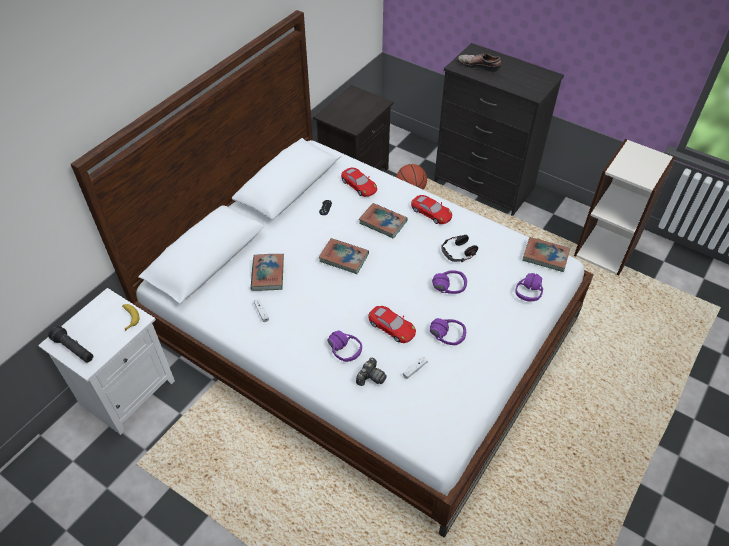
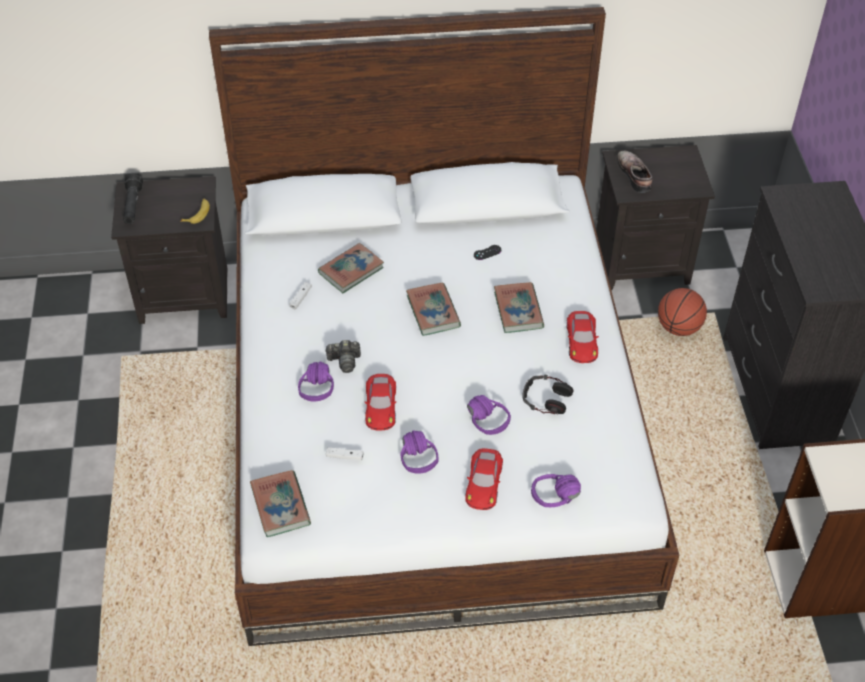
camera: 50 degrees right, 0 degrees up
white nightstand [38,288,175,435] -> black nightstand [111,176,227,324]
red toy car [341,168,377,197] -> red toy car moved to [465,448,503,510]
camera [356,358,387,386] -> camera moved to [325,340,361,373]
shoe [458,53,501,72] -> shoe moved to [617,151,652,193]
book [522,237,570,272] -> book moved to [250,470,311,537]

